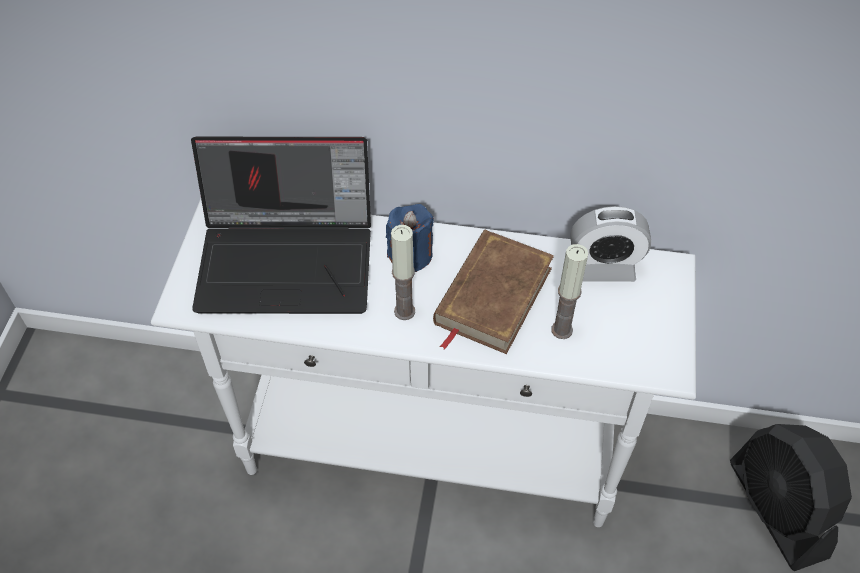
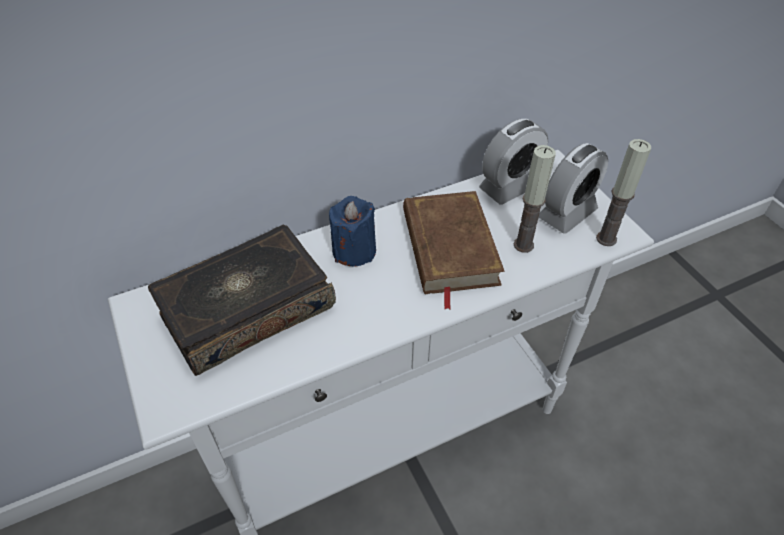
camera: 35 degrees left, 5 degrees down
laptop [191,137,371,314] -> book [148,225,336,376]
candle [391,225,415,320] -> candle moved to [596,139,651,246]
black fan [730,424,852,571] -> none
none -> alarm clock [539,143,608,234]

